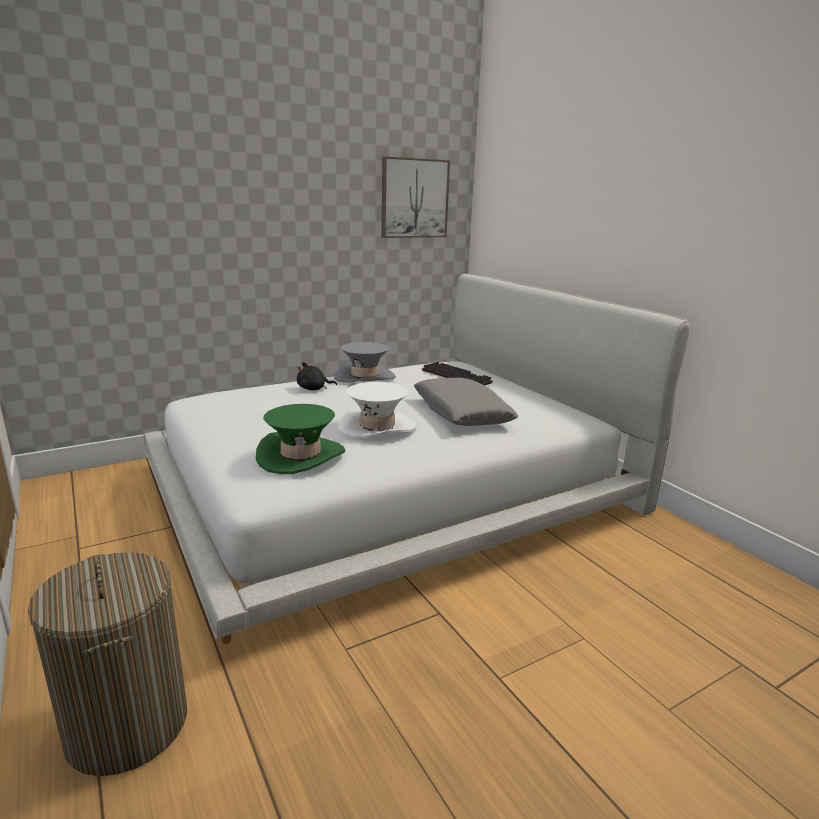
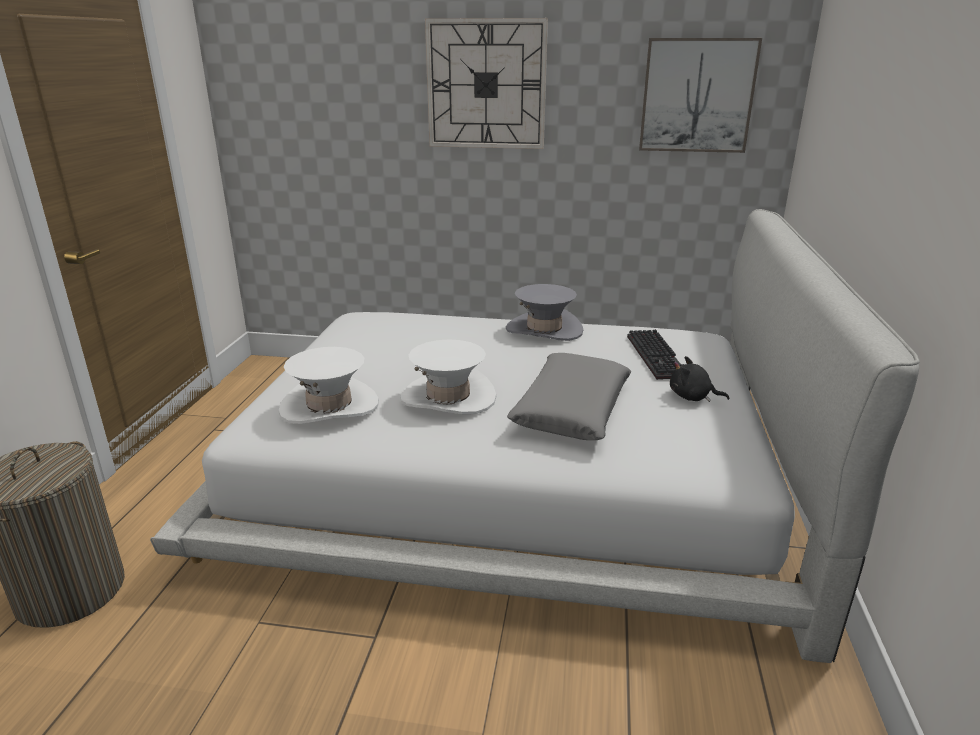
camera: 40 degrees right, 5 degrees up
green hat [256,404,345,474] -> white hat [279,347,379,424]
black plush toy [297,362,337,390] -> black plush toy moved to [670,356,729,402]
none -> wall clock [425,18,548,149]

